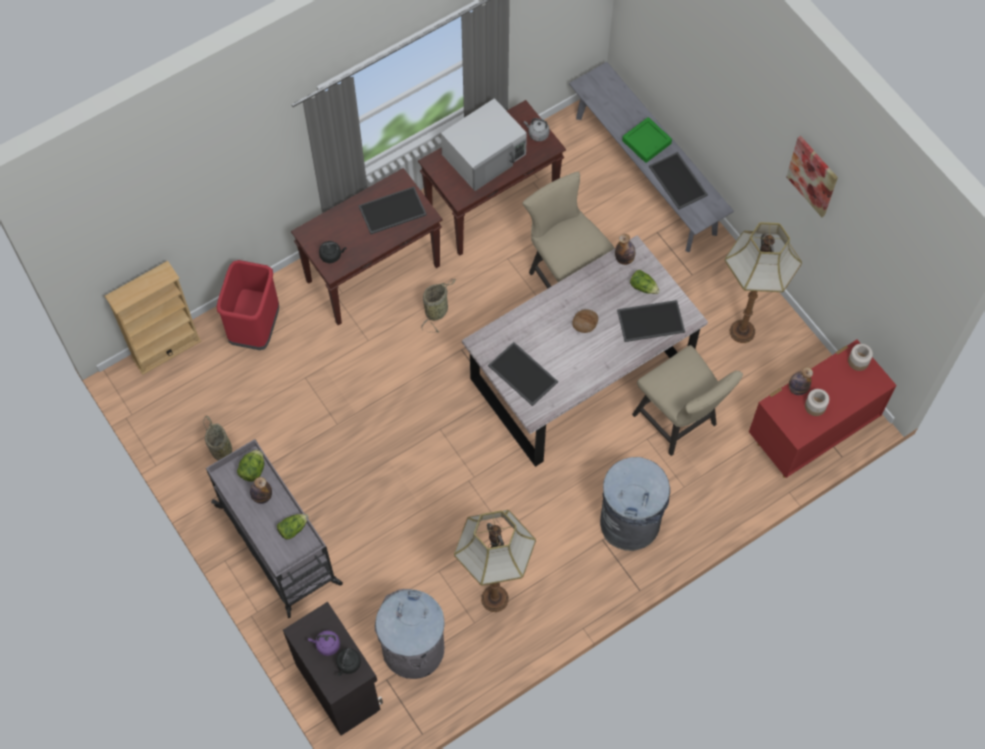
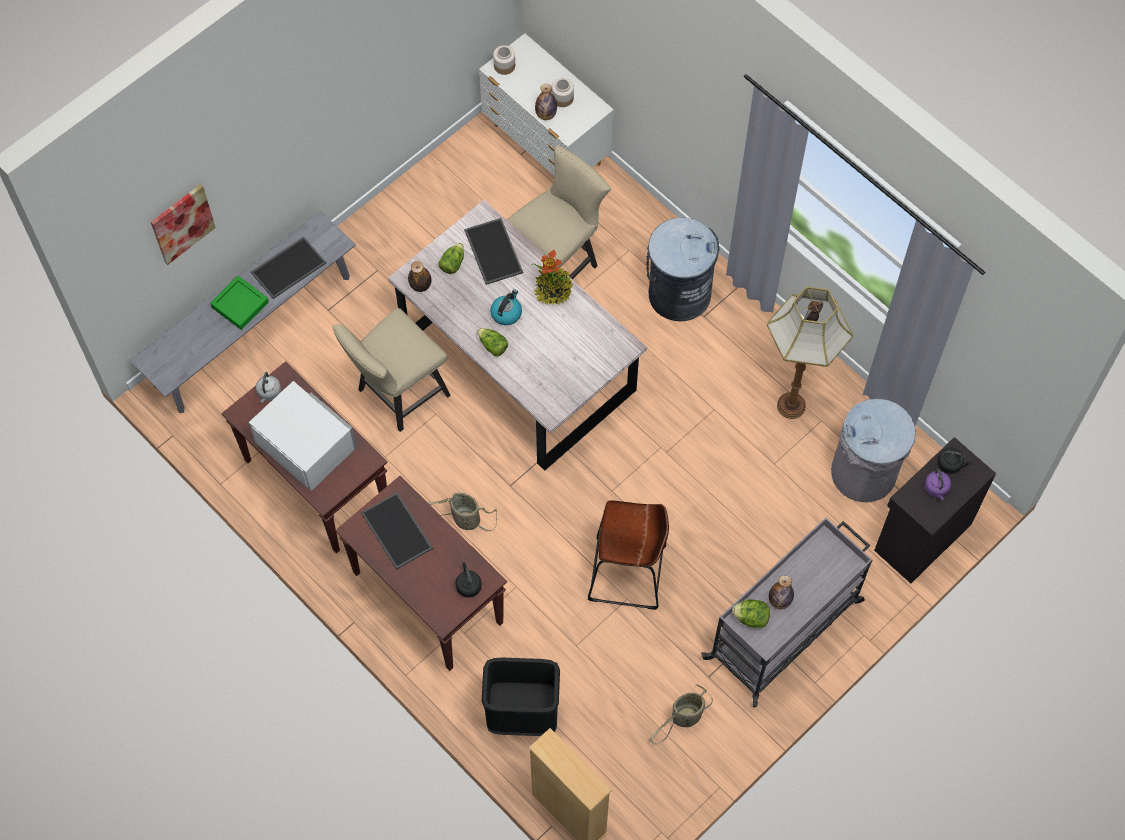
camera: 100 degrees left, 0 degrees up
red trash can [217,260,279,350] -> black trash can [482,658,560,736]
lettuce [277,514,309,539] -> lettuce moved to [477,328,508,356]
tray [488,342,558,406] -> none
bread [572,309,598,333] -> kettle [490,289,522,325]
floor lamp [725,222,802,343] -> none
red dresser [749,340,897,478] -> white dresser [479,33,614,176]
picture [786,136,838,217] -> picture moved to [151,184,216,265]
none -> potted plant [533,249,573,305]
none -> brown stool [588,500,669,610]

